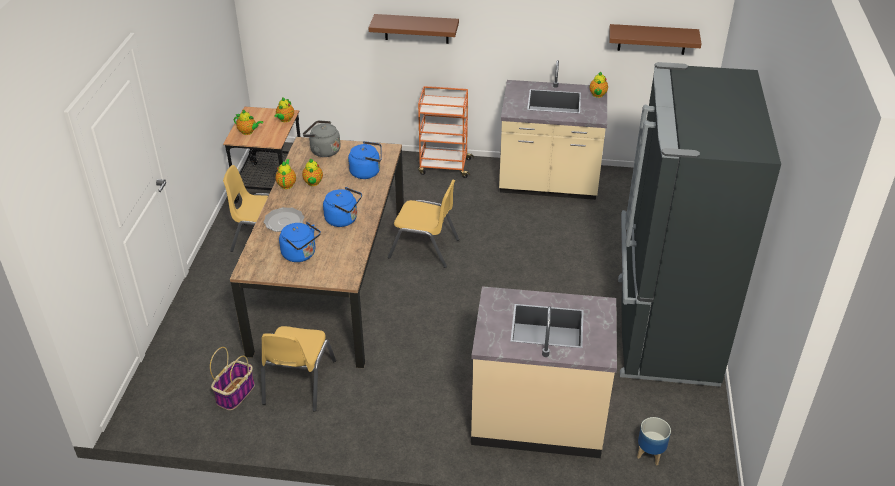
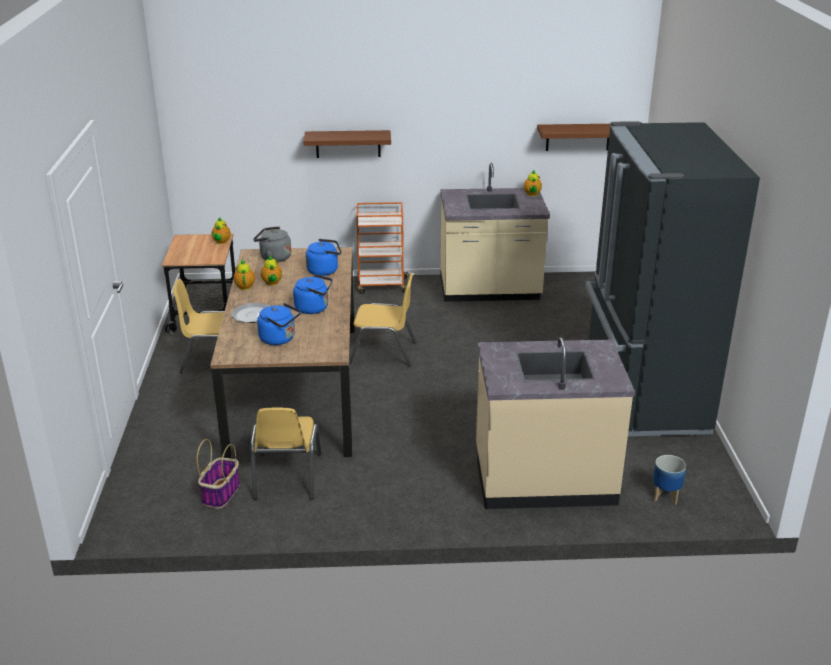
camera: 10 degrees left, 10 degrees down
teapot [234,110,263,135] -> none

